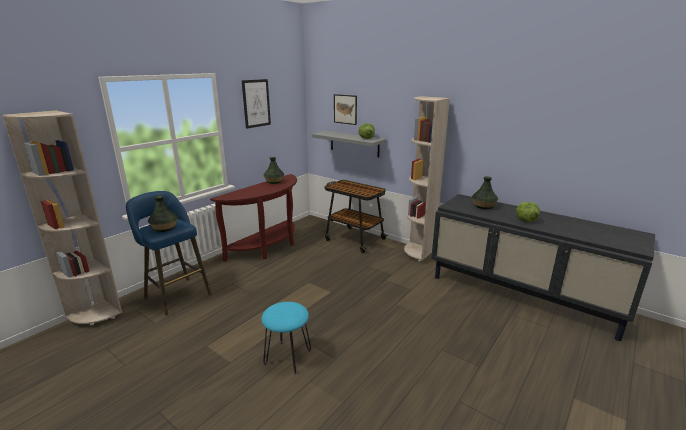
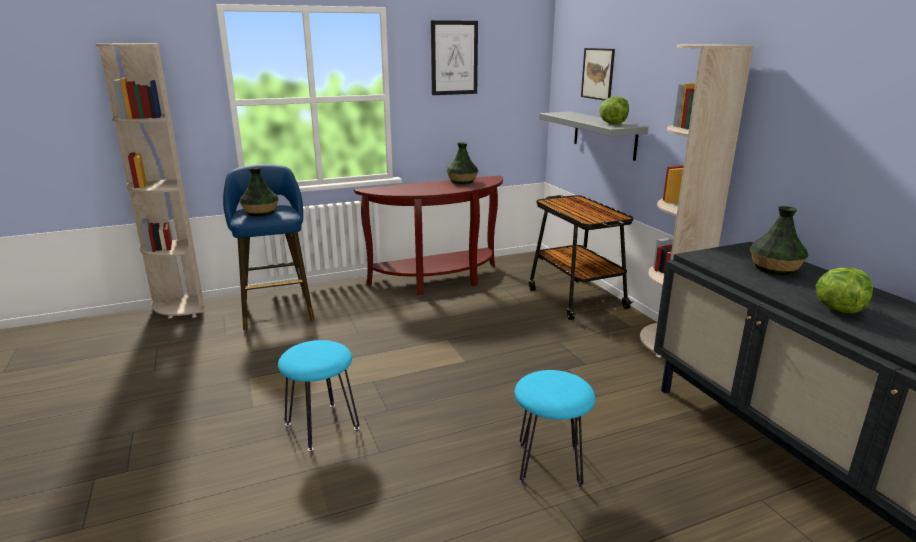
camera: 30 degrees right, 0 degrees up
none -> turquoise stool [515,370,595,488]

